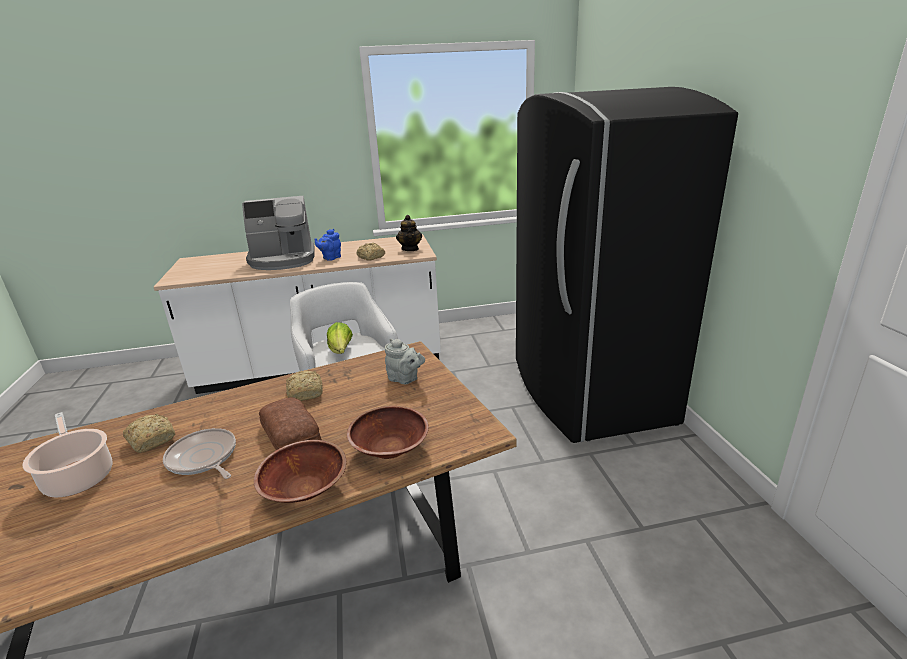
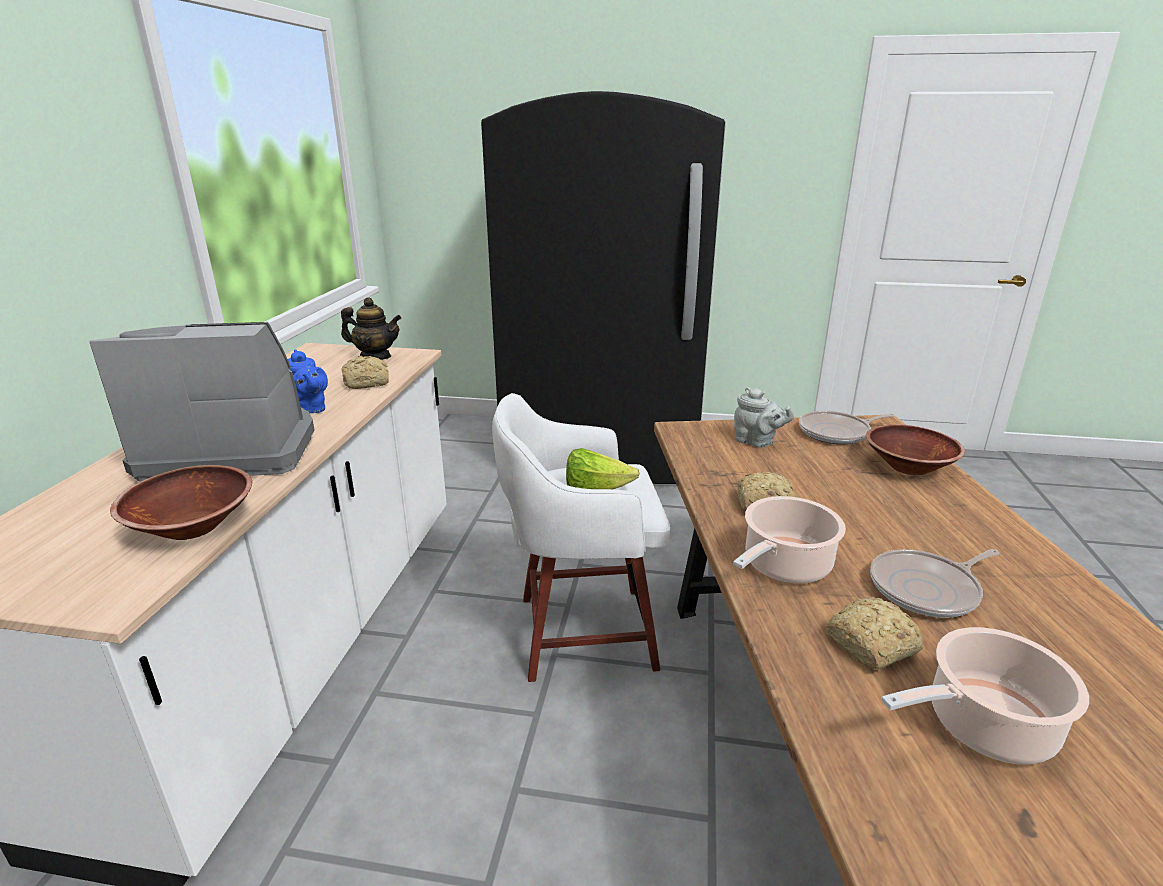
camera: 70 degrees left, 0 degrees up
coffee machine [242,196,315,270] -> coffee machine turned 105 degrees counterclockwise [89,322,314,482]
brown bowl [254,440,346,503] -> brown bowl moved to [110,465,252,540]
bread [259,397,322,450] -> none
grey teapot [384,338,425,384] -> grey teapot turned 75 degrees clockwise [734,387,794,448]
none -> cooking pot [733,496,846,584]
none -> frying pan [799,411,895,444]

